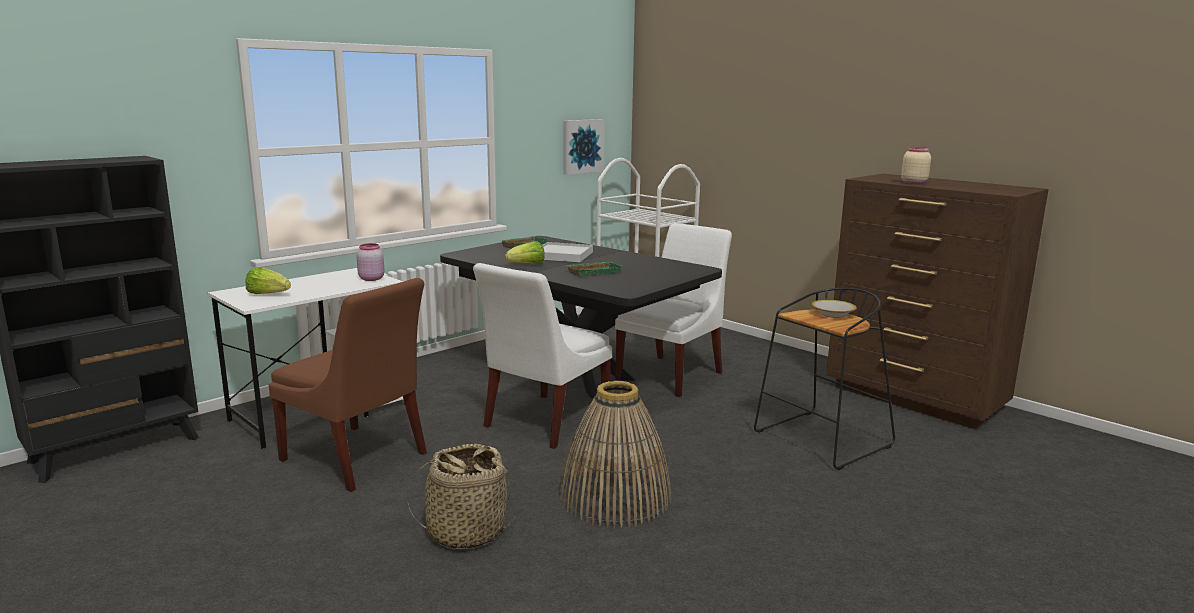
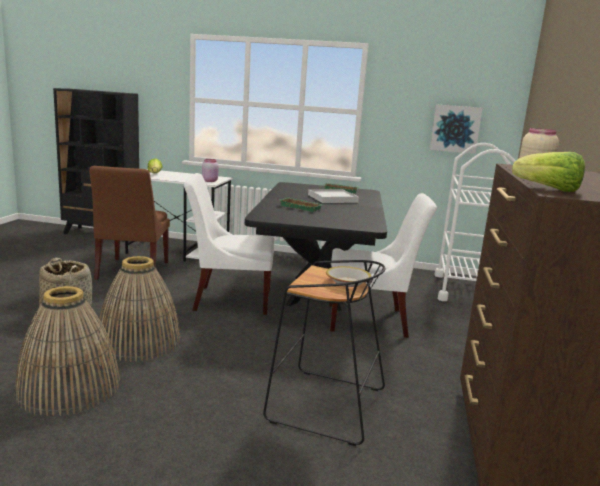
camera: 55 degrees right, 0 degrees up
lettuce [505,241,545,264] -> lettuce moved to [512,152,585,192]
none -> basket [15,286,120,416]

